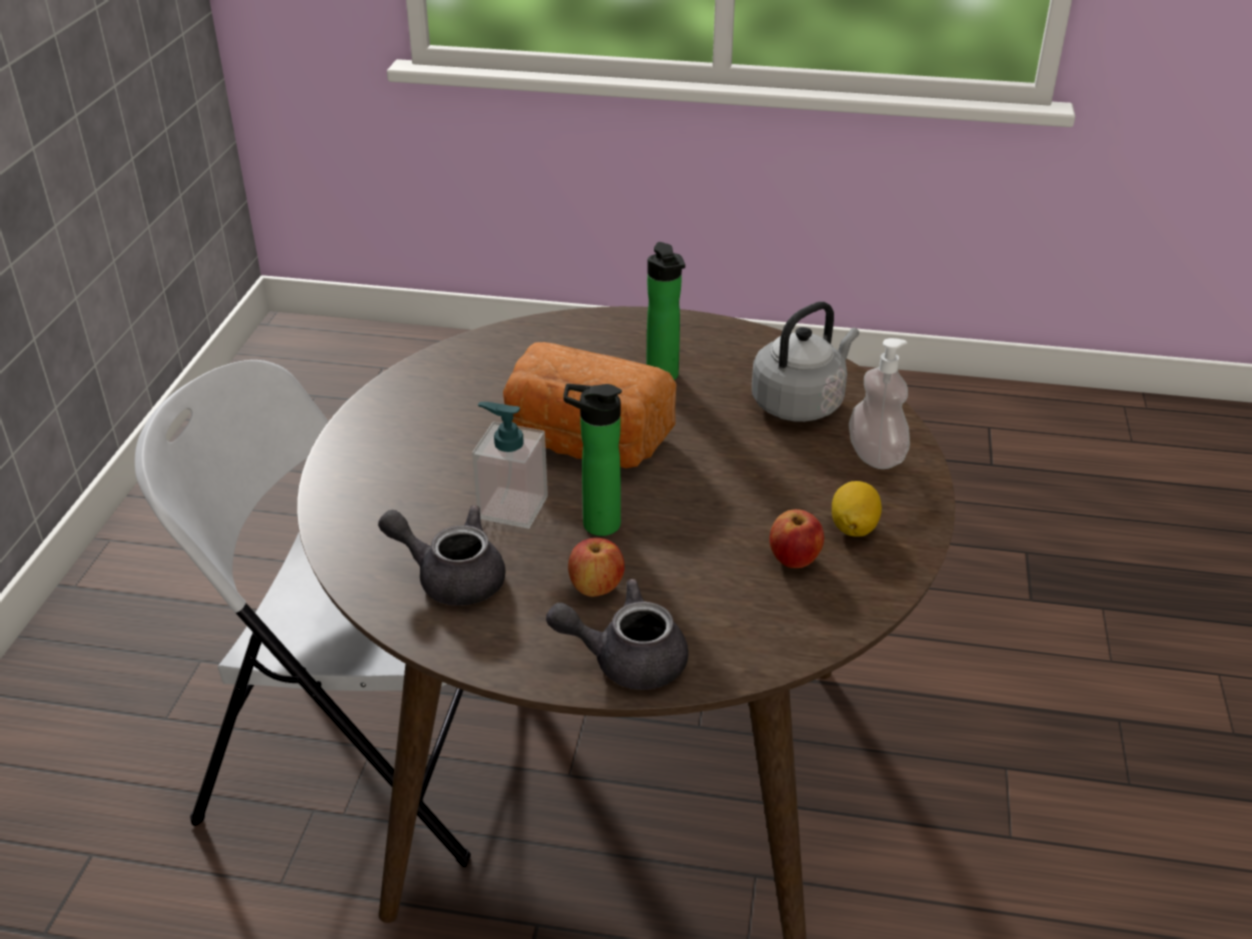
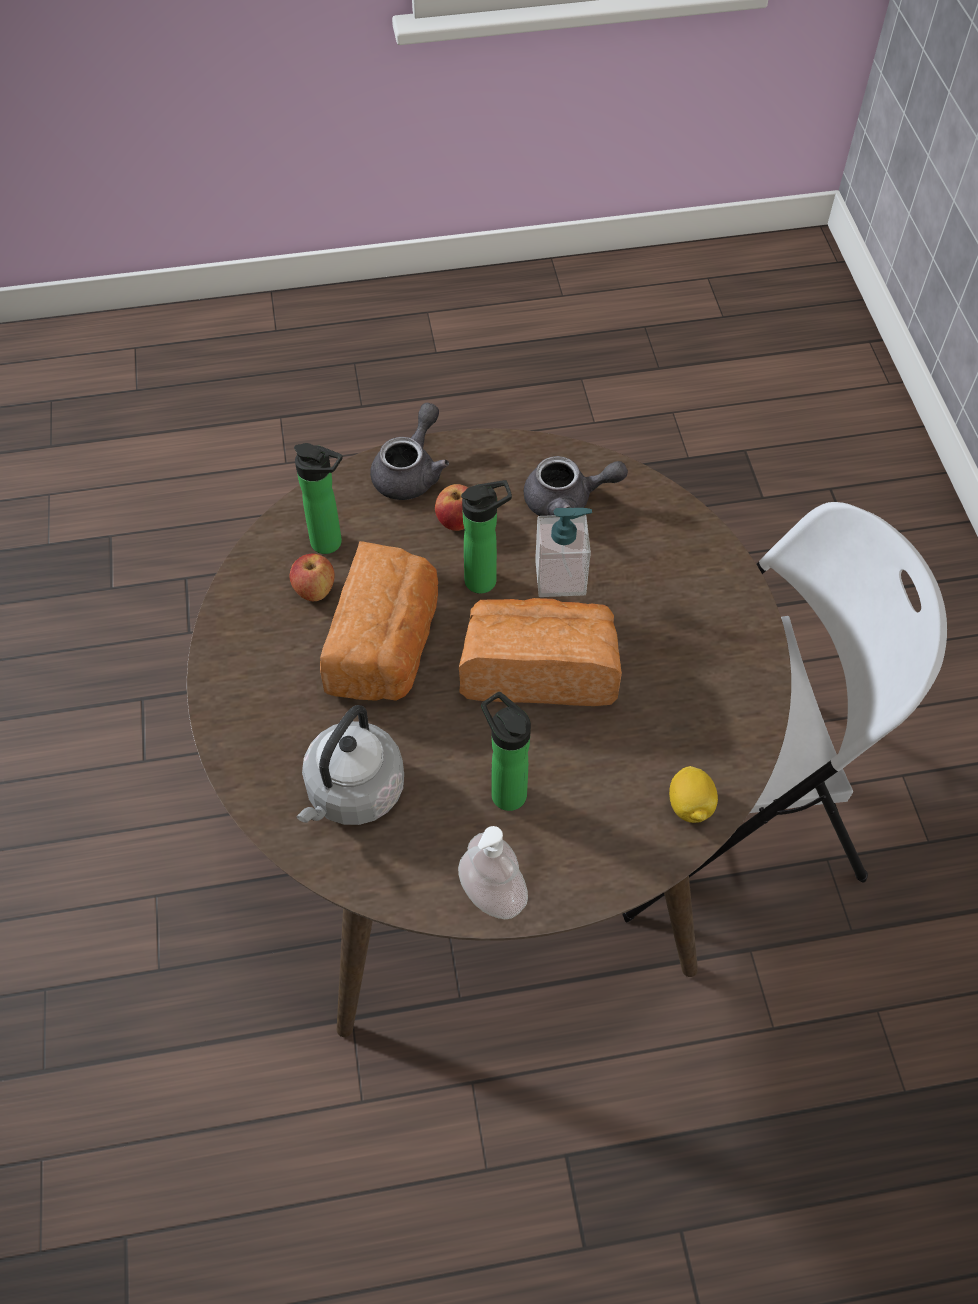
camera: 160 degrees right, 20 degrees up
grey teapot [546,579,688,690] -> grey teapot turned 45 degrees counterclockwise [370,403,449,500]
lemon [832,481,882,536] -> lemon moved to [669,766,718,823]
soap dispenser [849,338,910,469] -> soap dispenser moved to [458,826,528,919]
none -> bottle [294,443,343,554]
none -> bread [320,541,438,701]

